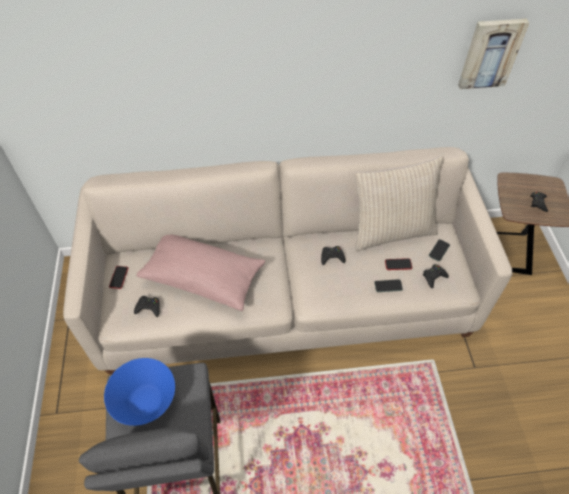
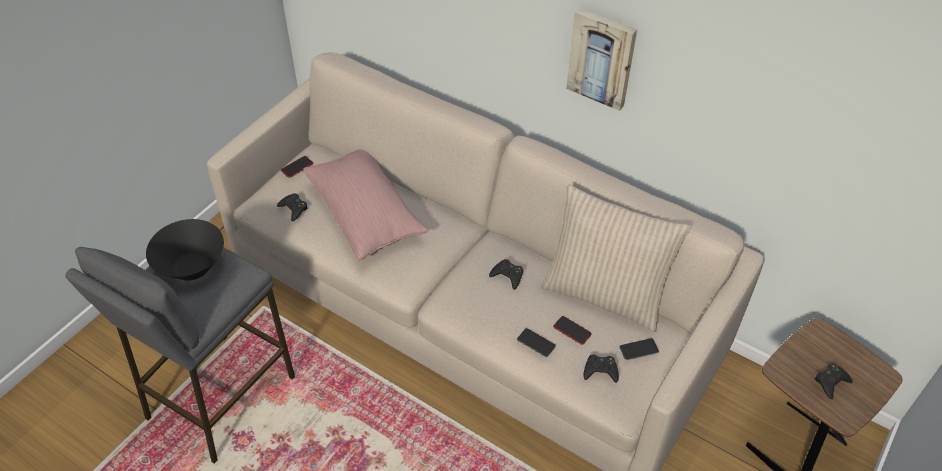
camera: 40 degrees right, 5 degrees down
blue bowl [104,358,175,426] -> black bowl [146,219,224,281]
picture [458,19,529,89] -> picture moved to [566,8,637,111]

